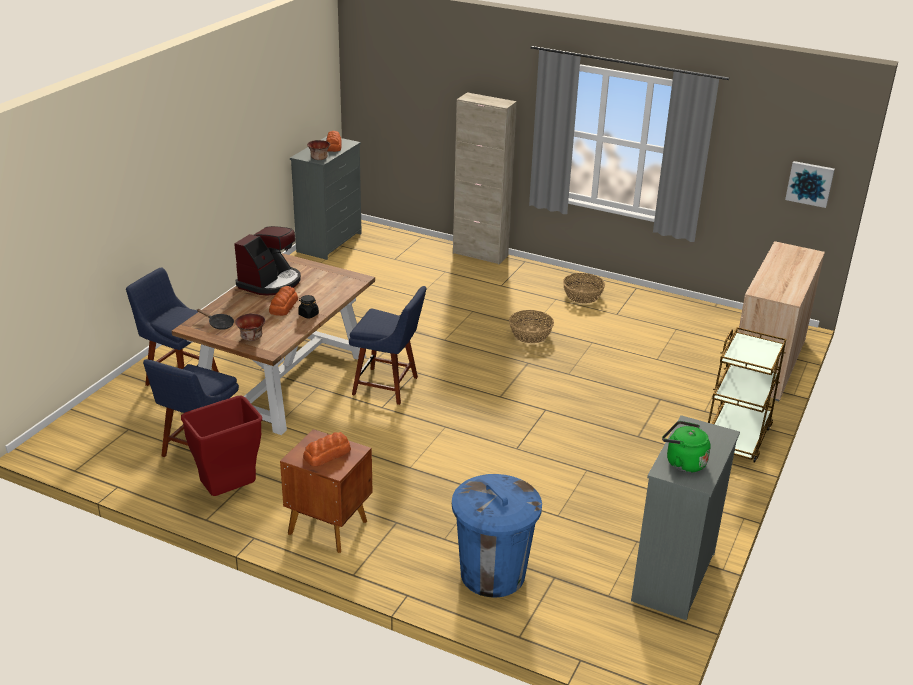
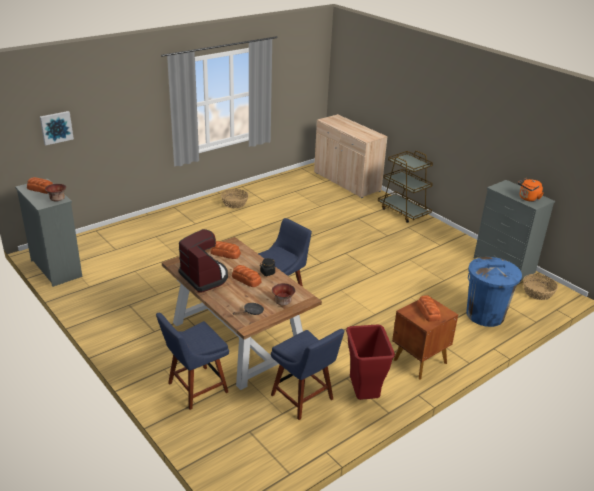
camera: 65 degrees left, 0 degrees up
beige cabinet [453,92,517,265] -> none
basket [509,310,554,343] -> basket moved to [523,274,558,300]
green kettle [662,421,711,473] -> orange kettle [518,178,543,202]
picture [785,161,835,208] -> picture moved to [40,111,74,145]
none -> bread [211,241,241,259]

